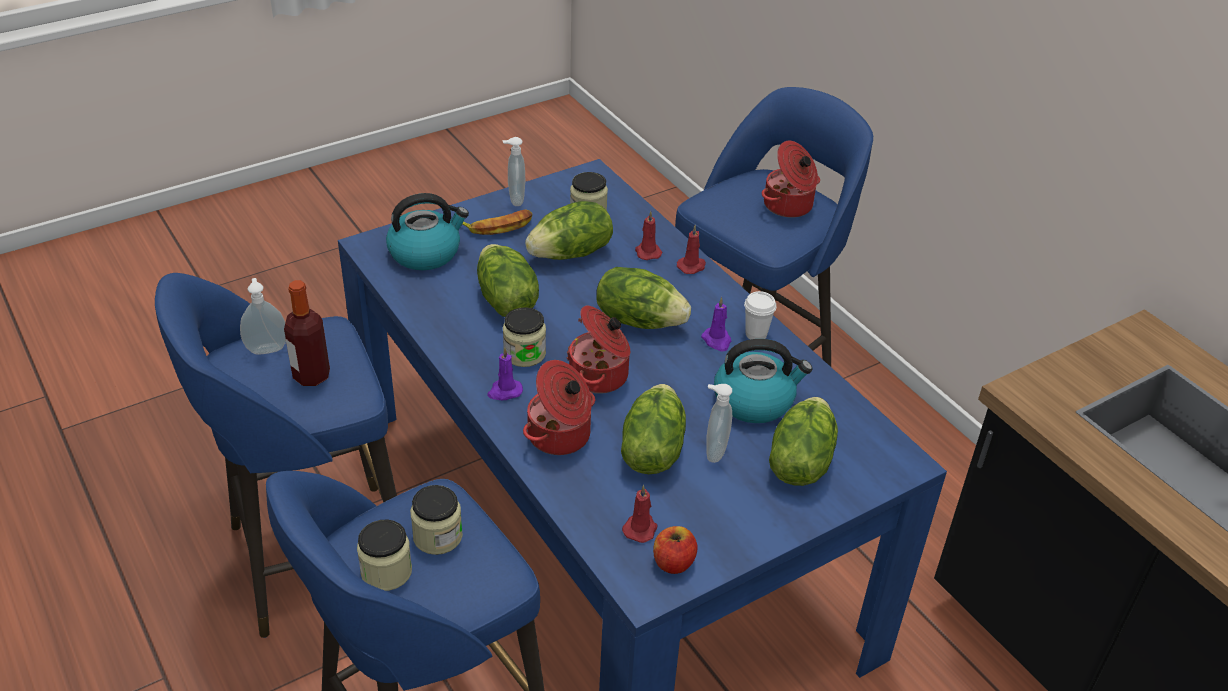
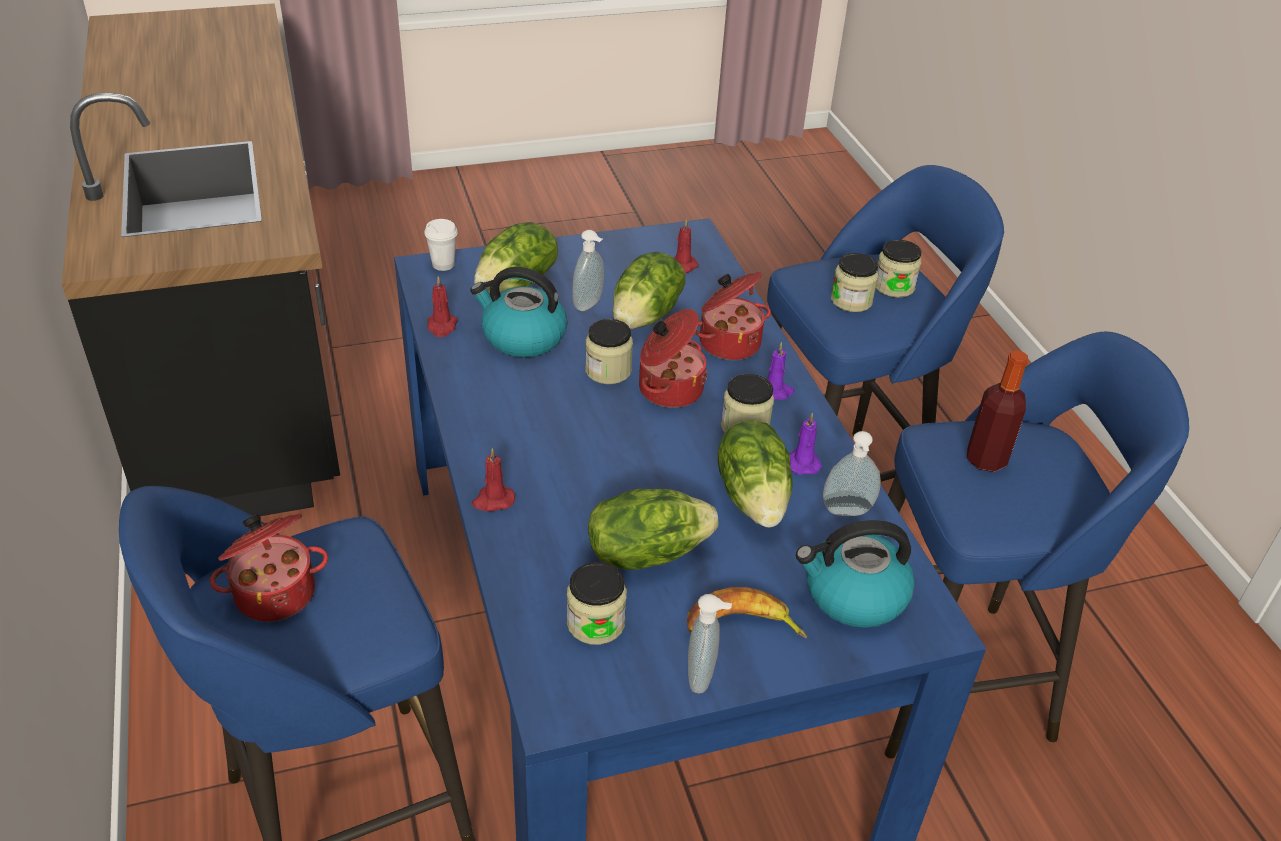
camera: 165 degrees left, 0 degrees up
soap dispenser [240,278,286,354] -> soap dispenser moved to [823,431,881,516]
lettuce [596,267,691,329] -> none
red candle [635,211,662,260] -> red candle moved to [427,276,458,337]
apple [653,526,698,574] -> none
purple candle [701,297,731,351] -> purple candle moved to [790,413,822,475]
white cup [744,291,776,340] -> white cup moved to [424,219,457,271]
none -> jar [585,319,633,384]

